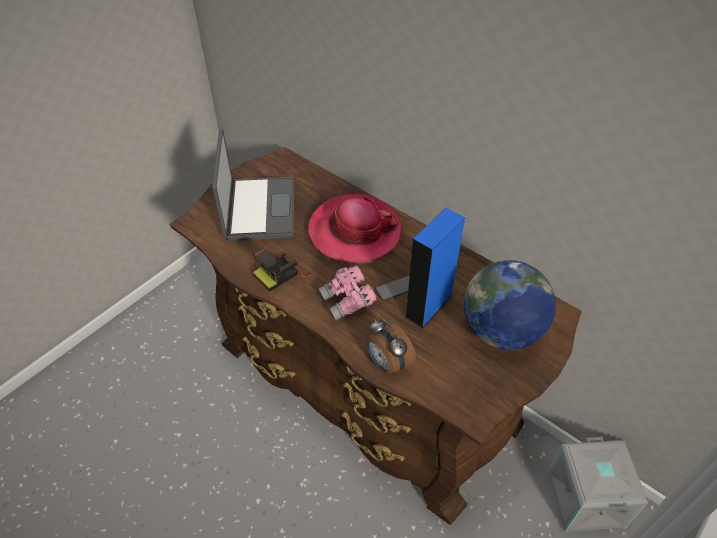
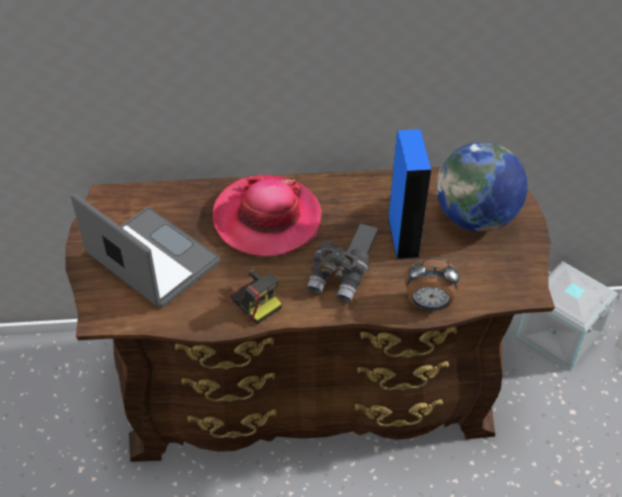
camera: 45 degrees left, 0 degrees up
camera [253,248,311,292] -> camera turned 45 degrees counterclockwise [221,269,282,324]
pink binoculars [319,266,377,320] -> grey binoculars [307,241,369,302]

